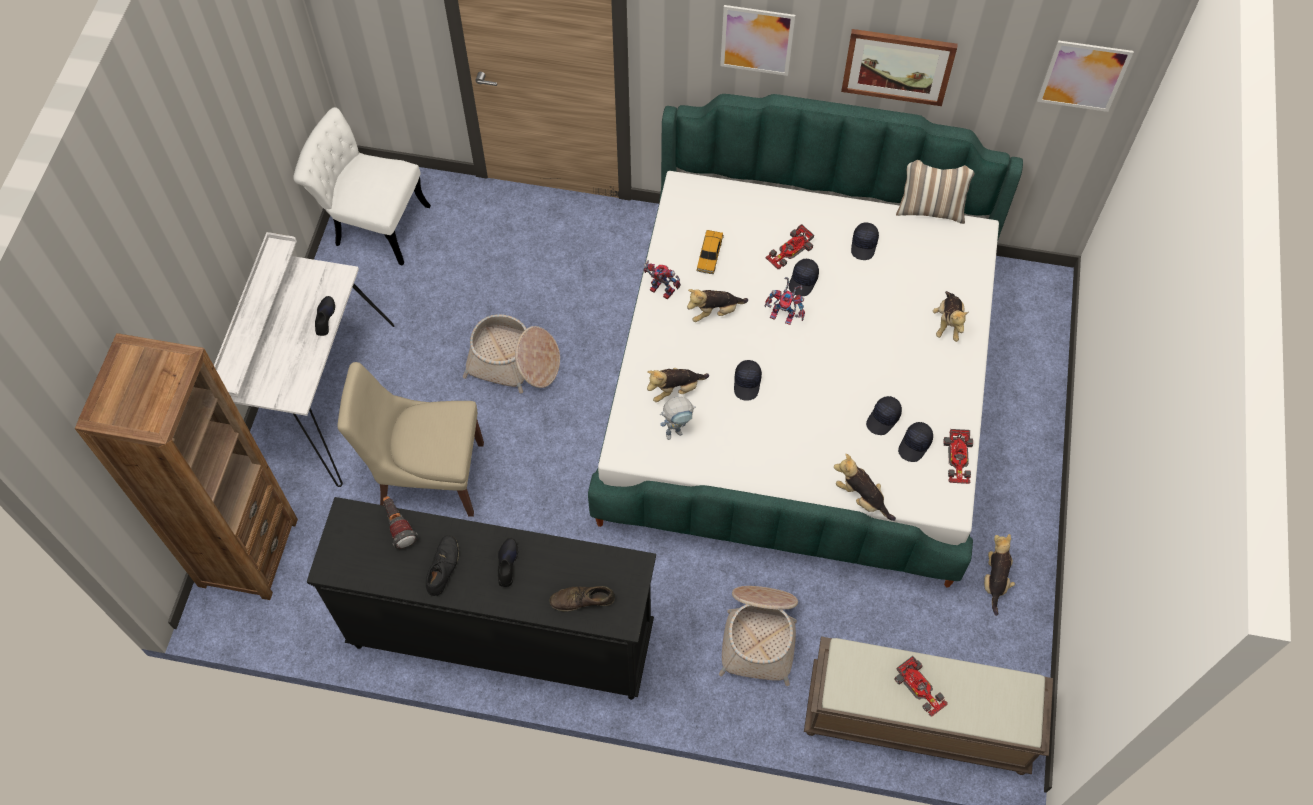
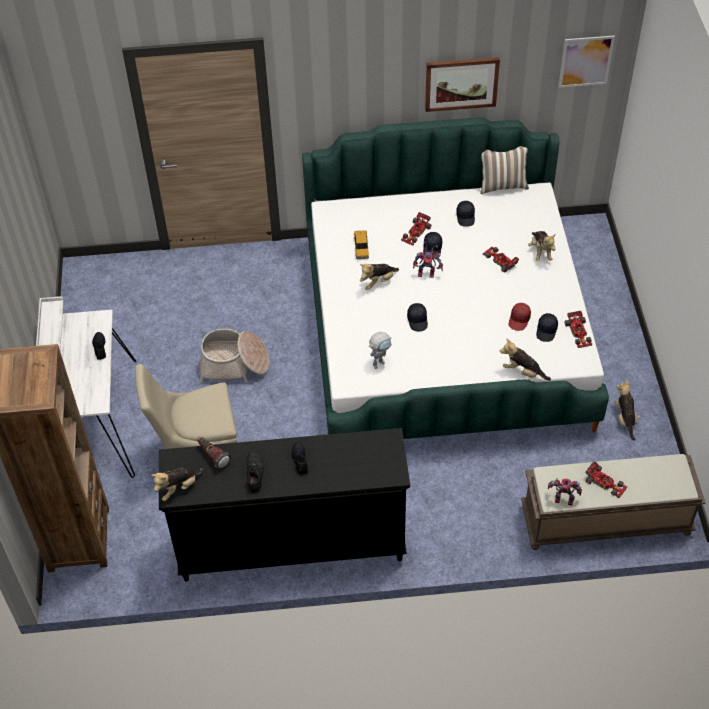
camera: 15 degrees left, 10 degrees down
white chair [293,107,431,266] -> none
brown shoe [549,586,615,611] -> none
toy robot [644,260,681,299] -> toy robot moved to [548,478,582,506]
plush toy [647,368,709,402] -> plush toy moved to [151,468,204,501]
basket [719,586,798,686] -> none
picture [720,5,795,76] -> none
black cap [866,396,902,435] -> red cap [509,303,531,331]
none -> toy car [483,247,519,272]

